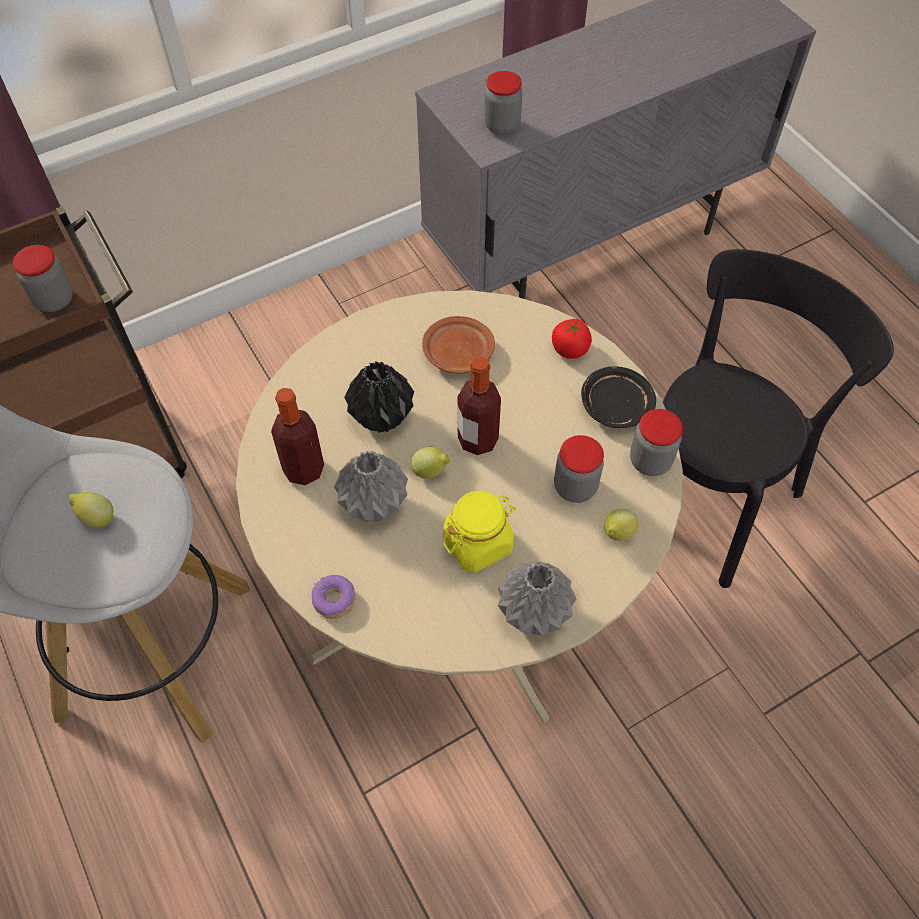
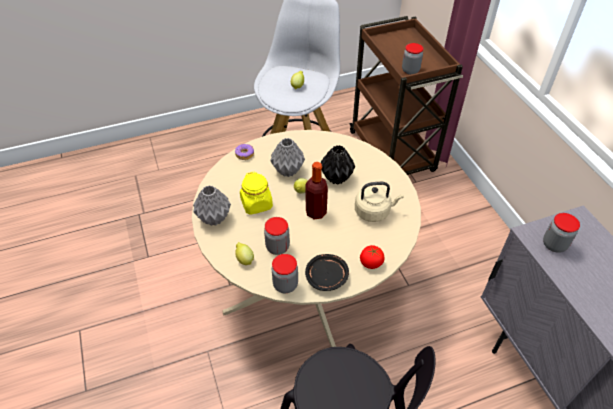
camera: 100 degrees right, 10 degrees down
bottle [271,388,324,485] -> none
brown plate [422,316,495,373] -> beige kettle [355,182,403,222]

